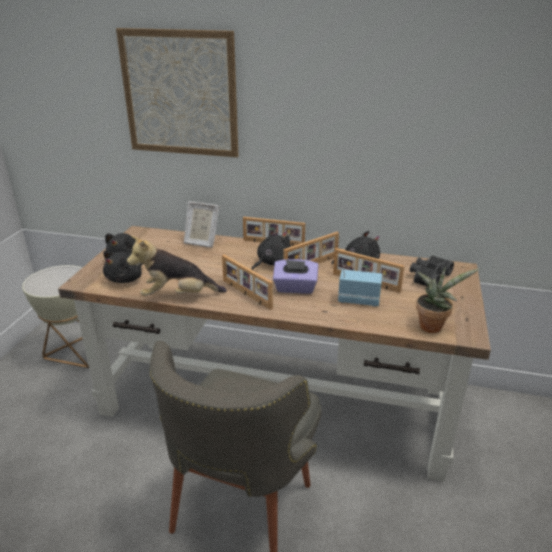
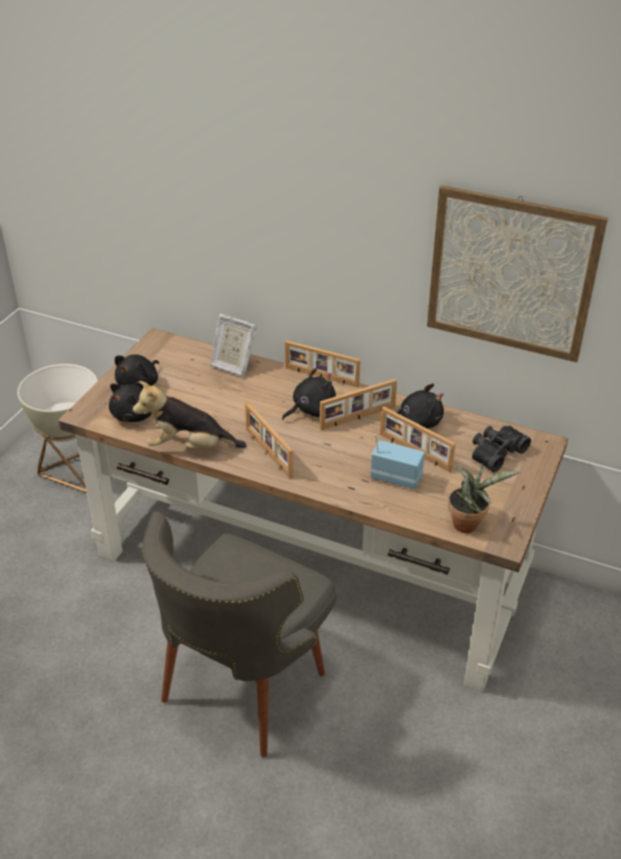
camera: 10 degrees right, 10 degrees up
picture [116,27,238,157] -> picture moved to [427,185,608,362]
purple tissue box [273,259,318,294] -> none

